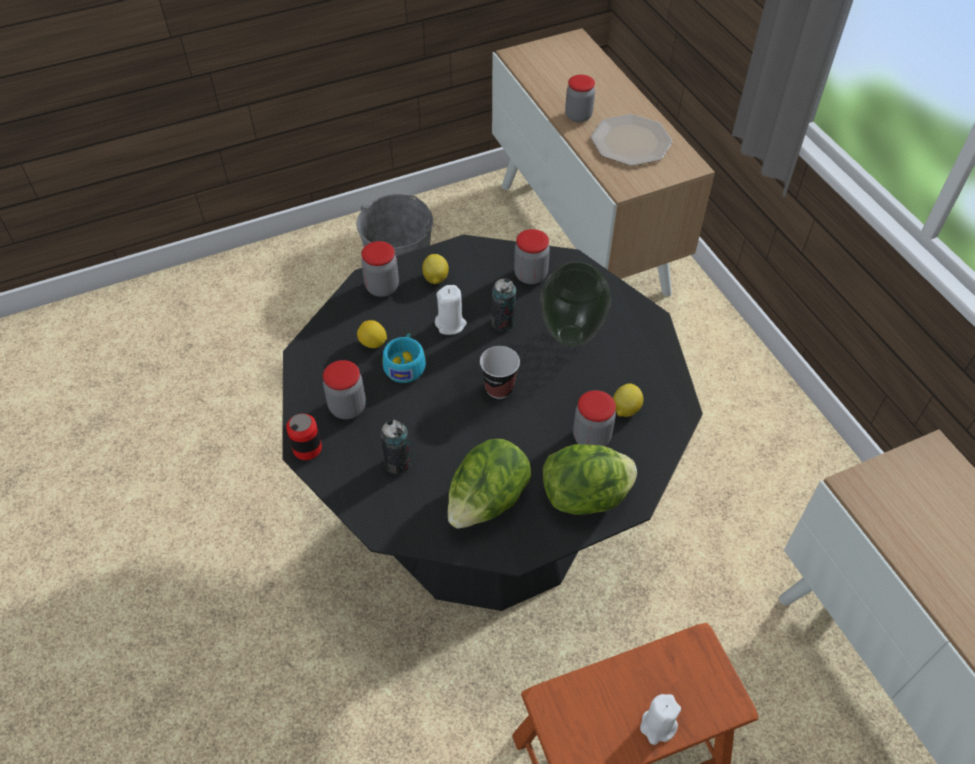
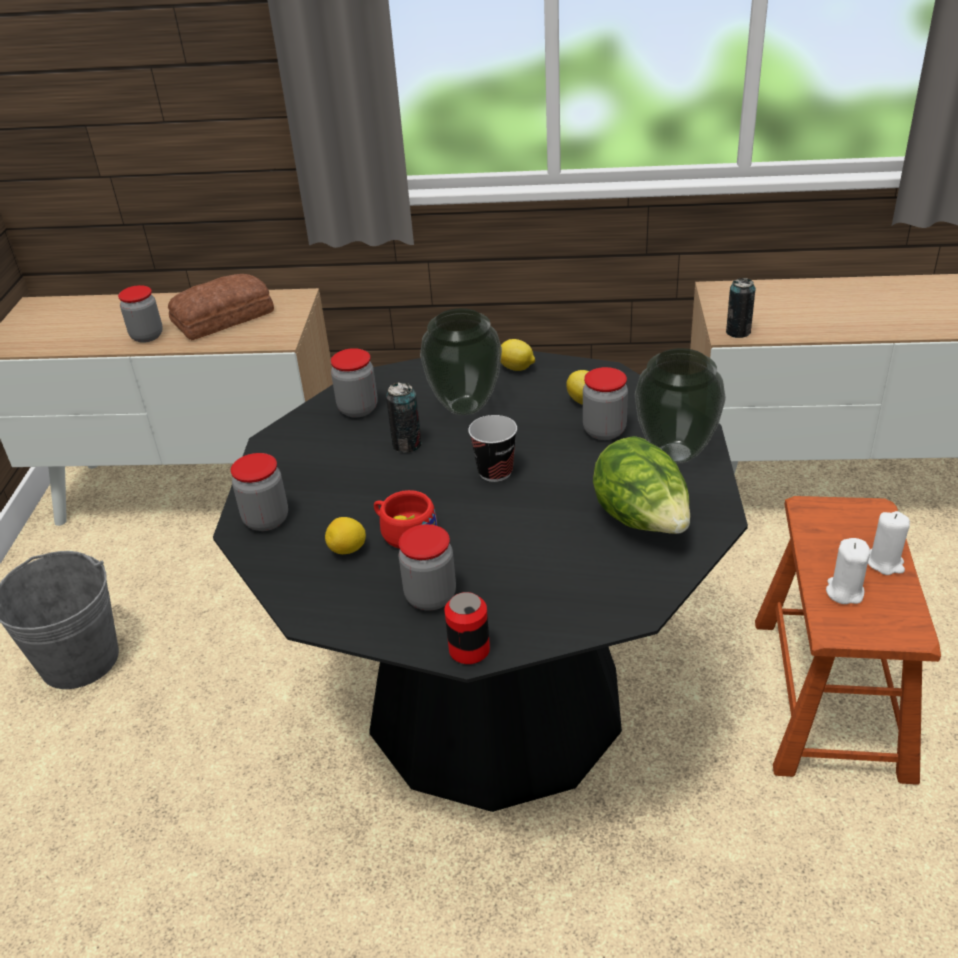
camera: 60 degrees left, 15 degrees down
can [380,419,411,474] -> can moved to [726,278,756,338]
turquoise cup [383,333,426,383] -> red cup [374,490,437,549]
lemon [422,254,449,284] -> lemon moved to [501,339,535,371]
white candle [435,285,467,335] -> white candle moved to [826,538,870,604]
lettuce [543,444,637,515] -> vase [635,348,726,464]
plate [591,114,672,166] -> bread [168,274,274,340]

